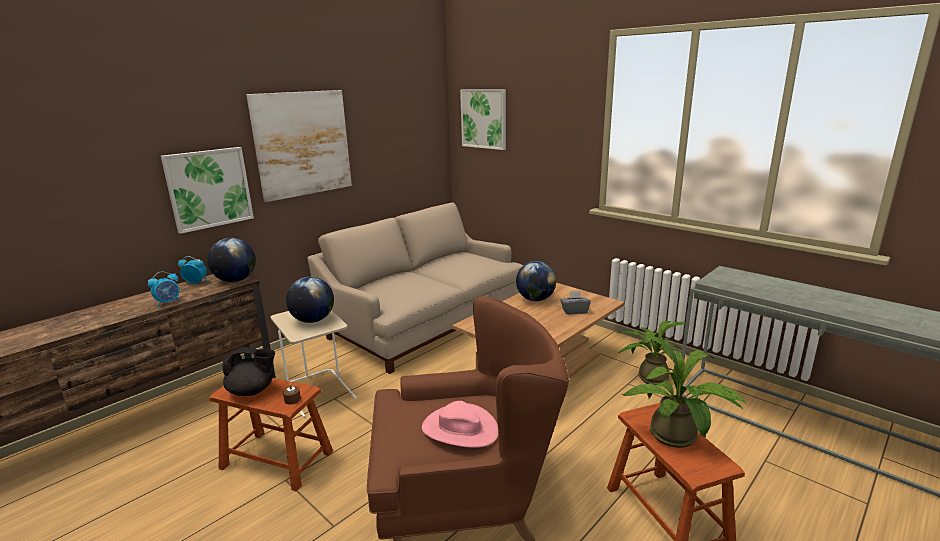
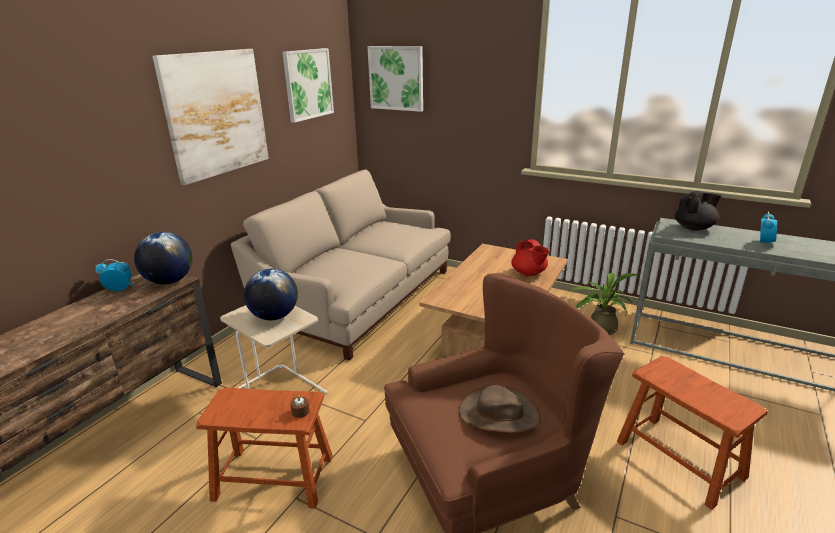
camera: 15 degrees left, 5 degrees up
alarm clock [148,271,181,307] -> alarm clock moved to [760,212,777,247]
picture [161,147,254,234] -> picture moved to [282,48,334,123]
black teapot [222,347,275,396] -> black teapot moved to [675,191,722,231]
pink hat [422,401,498,448] -> brown hat [458,385,541,433]
globe [516,261,556,301] -> none
grey tissue box [560,291,591,314] -> red teapot [511,239,550,276]
potted plant [622,334,746,448] -> none

